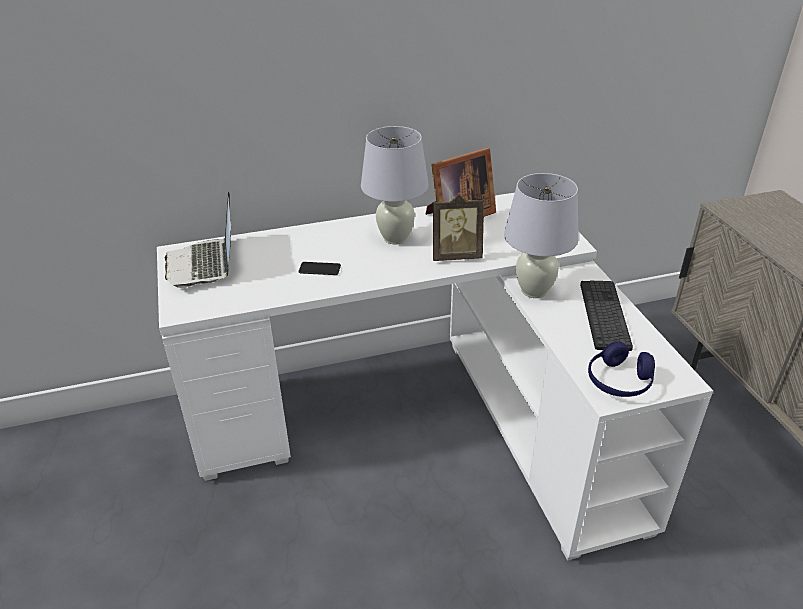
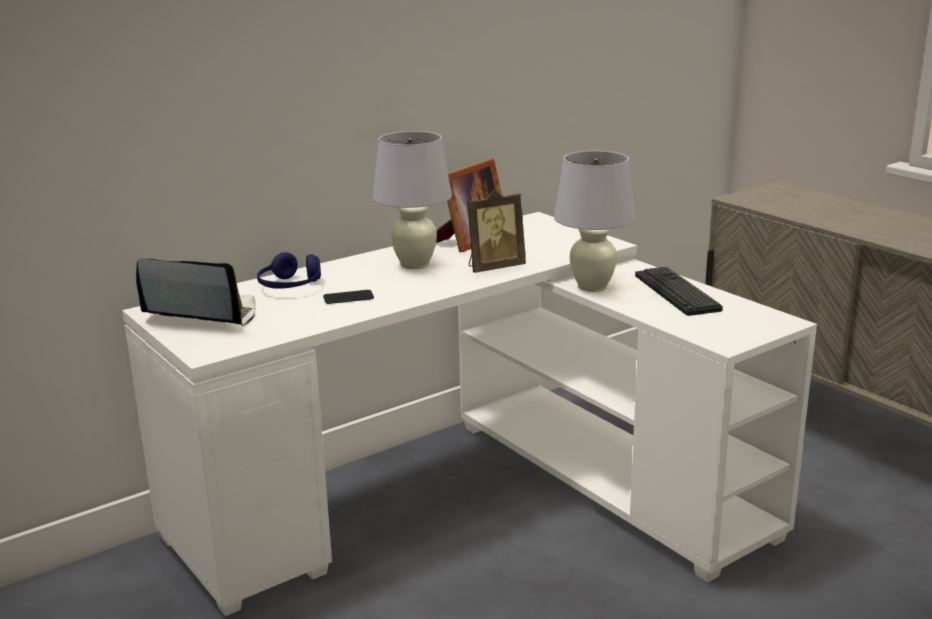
camera: 20 degrees left, 15 degrees down
laptop [165,191,231,288] -> laptop turned 135 degrees clockwise [136,259,256,326]
blue headphones [588,341,655,397] -> blue headphones moved to [257,252,321,289]

